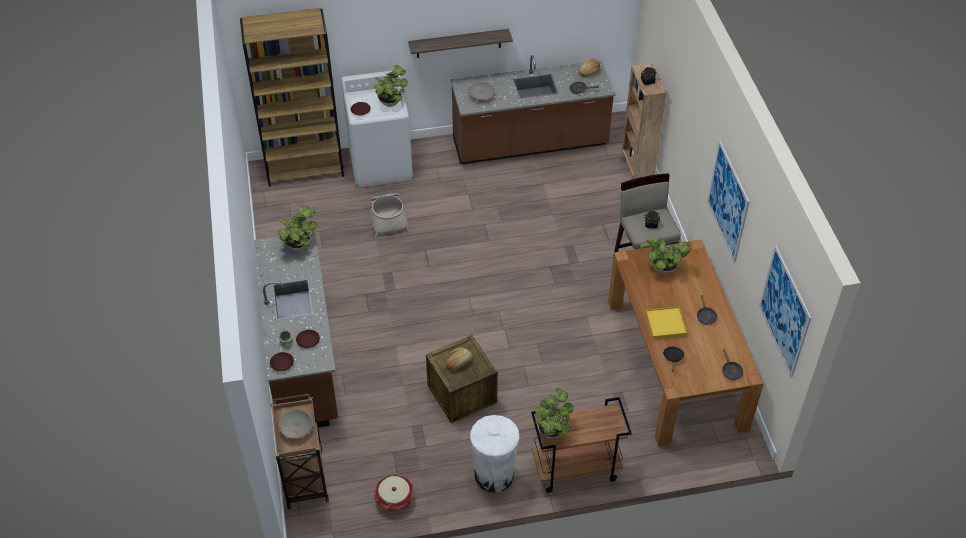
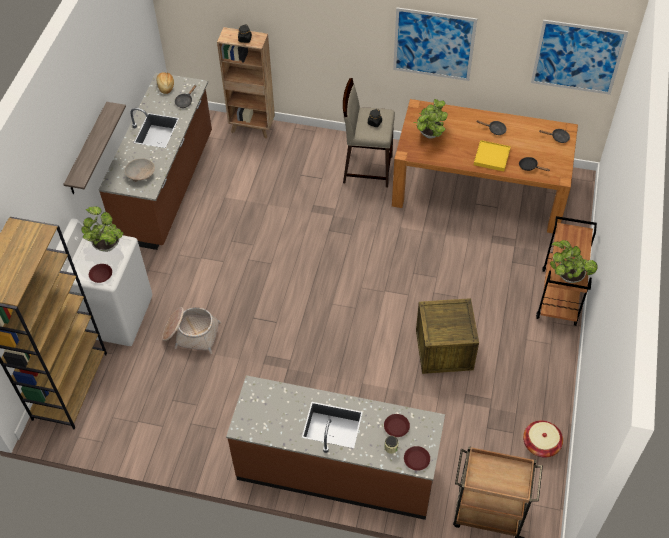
camera: 65 degrees left, 5 degrees up
potted plant [278,206,317,251] -> none
beige bowl [279,410,313,439] -> none
bread [446,347,473,371] -> none
white trash can [470,415,519,493] -> none

